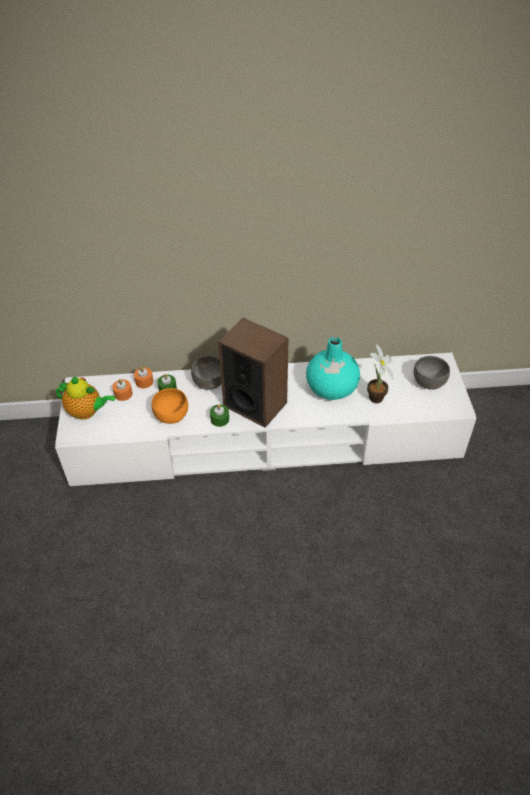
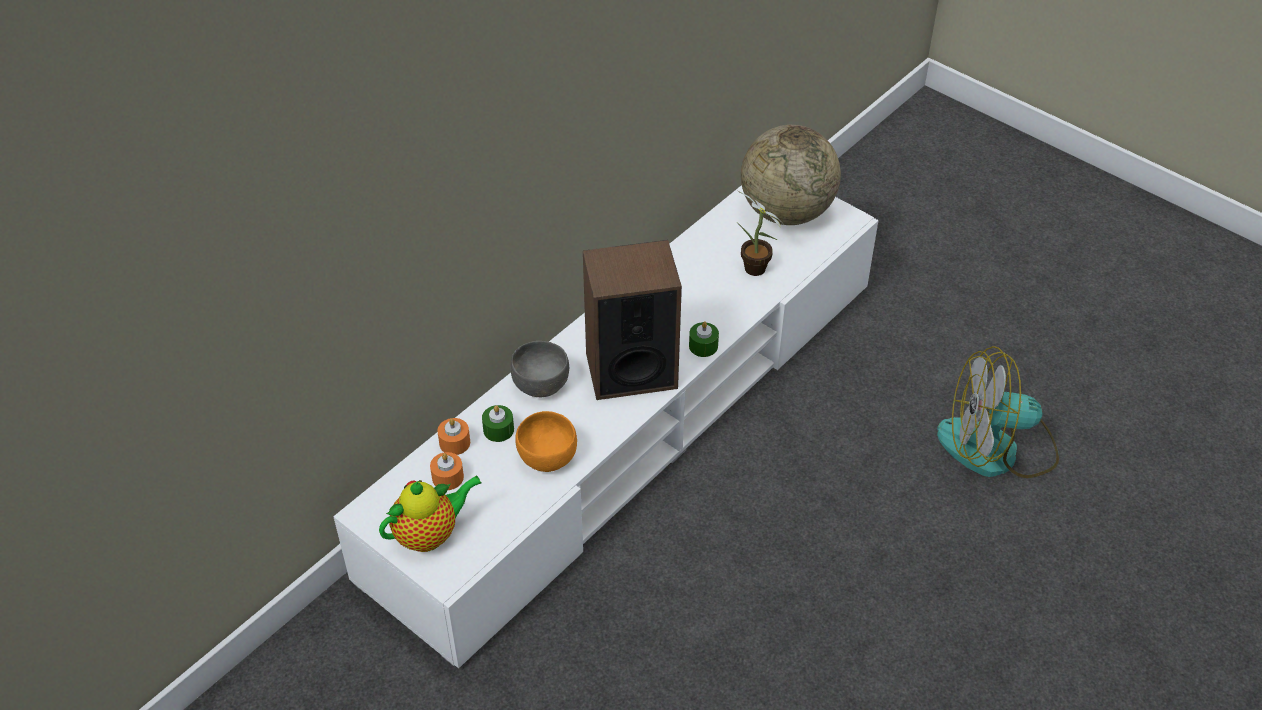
camera: 45 degrees left, 0 degrees up
green candle [210,404,229,427] -> green candle moved to [689,321,719,357]
turquoise vase [306,337,360,400] -> none
grey bowl [414,356,450,389] -> globe [741,125,841,225]
none -> fan [937,346,1059,478]

